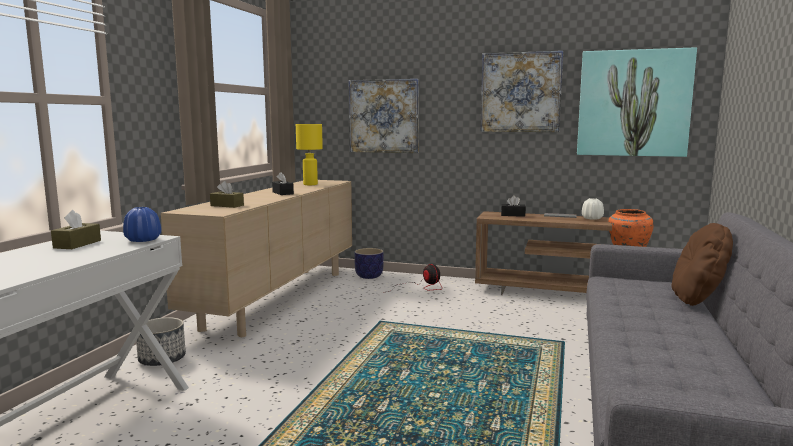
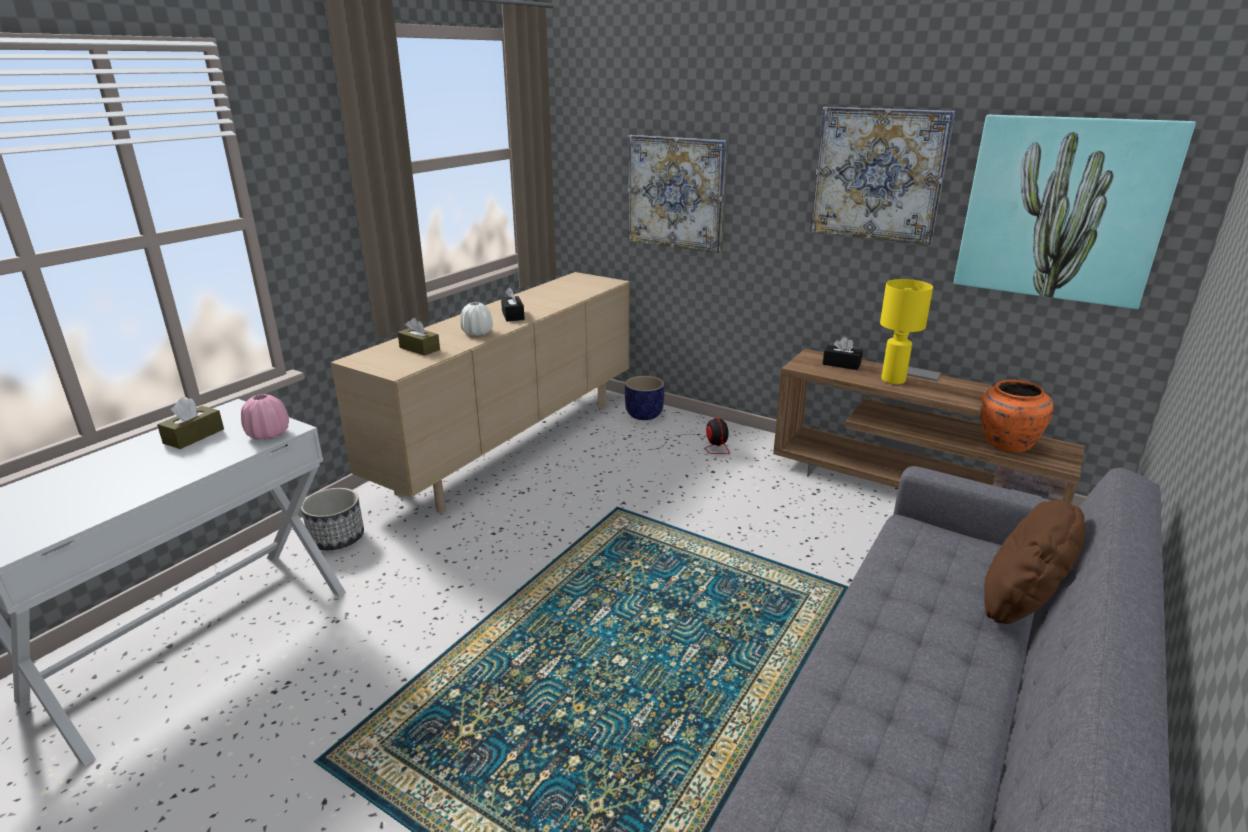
camera: 15 degrees right, 15 degrees up
blue vase [123,207,161,242] -> pink vase [241,394,289,440]
yellow table lamp [296,124,323,185] -> yellow table lamp moved to [880,279,933,384]
white vase [582,198,604,220] -> white vase moved to [460,302,493,336]

